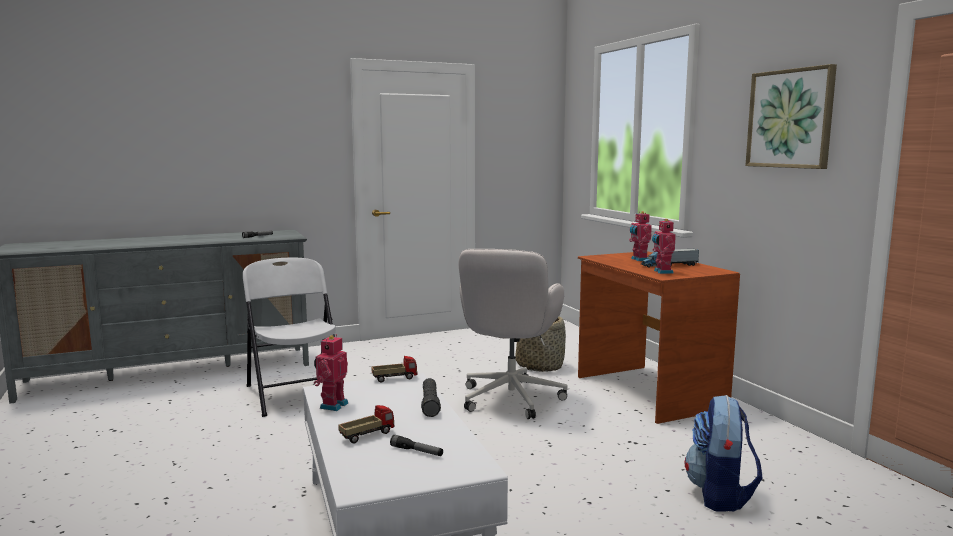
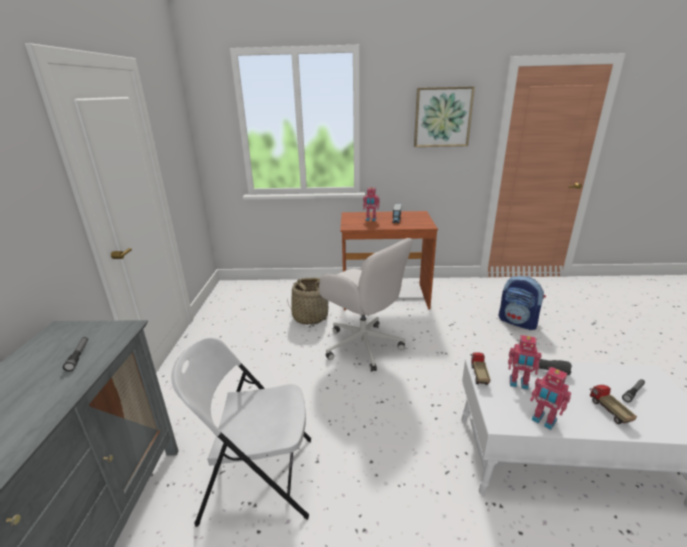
camera: 65 degrees left, 15 degrees up
toy robot [652,219,676,274] -> toy robot moved to [508,335,542,390]

